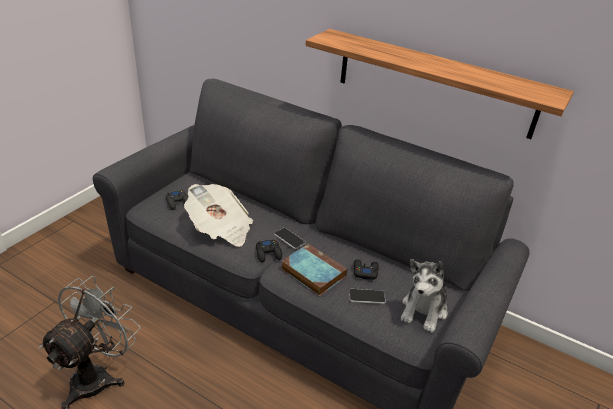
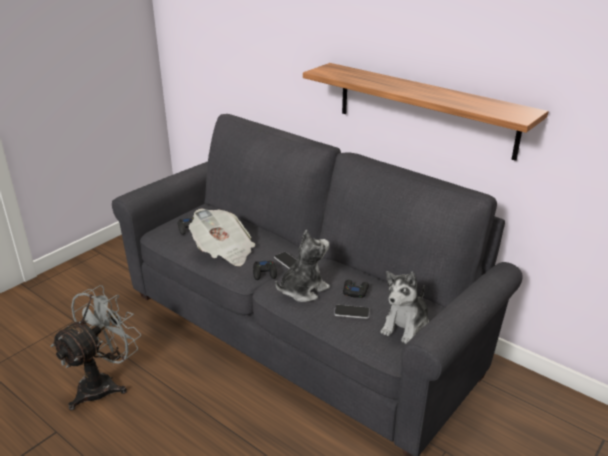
camera: 10 degrees right, 5 degrees down
book [282,244,347,296] -> plush toy [276,230,330,302]

